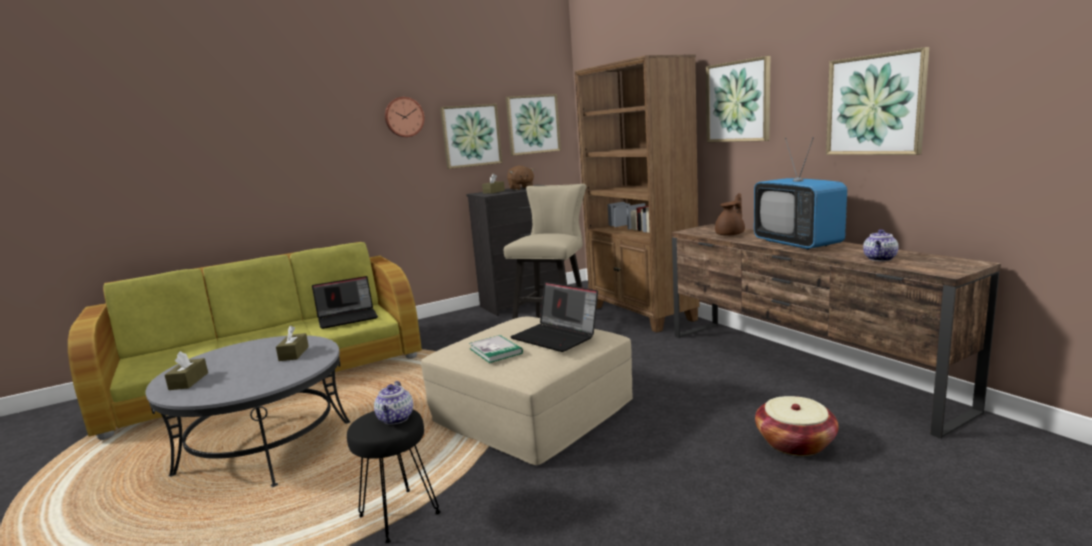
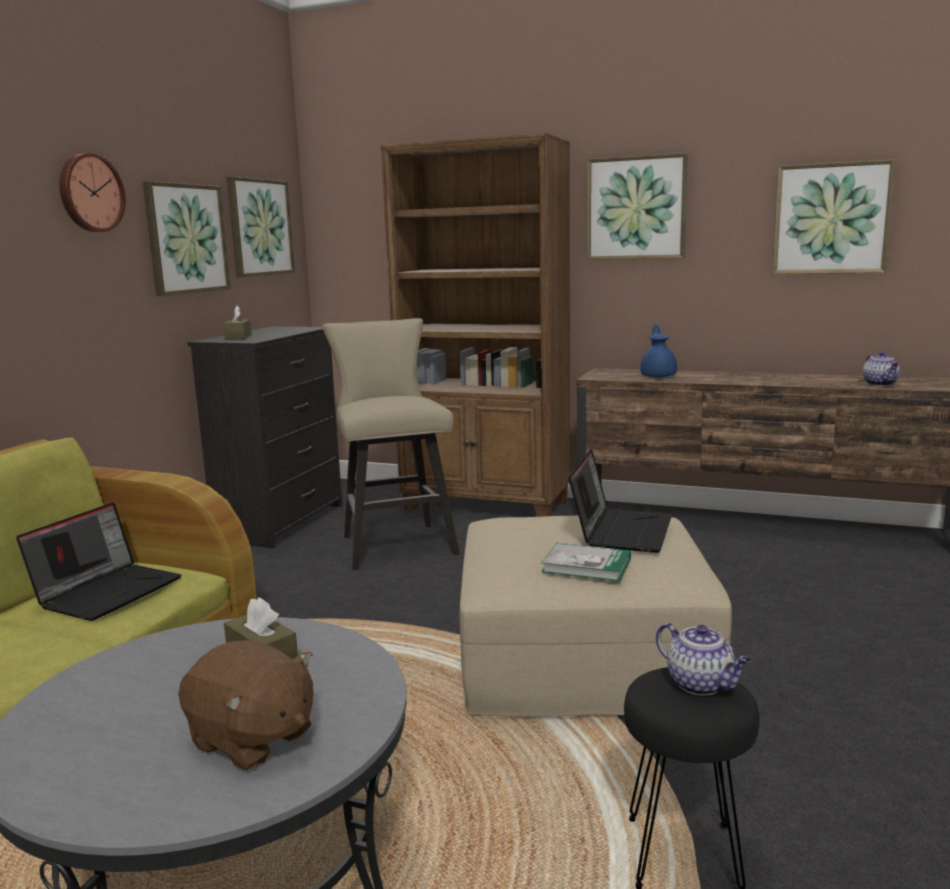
camera: 40 degrees left, 0 degrees up
brown tissue box [165,351,208,390] -> none
brown plush toy [507,166,535,190] -> brown plush toy moved to [178,640,314,771]
laptop [510,282,598,352] -> laptop turned 75 degrees counterclockwise [568,449,672,553]
brown teapot [715,193,745,236] -> blue teapot [640,324,678,378]
television [754,137,847,250] -> none
basket [755,396,839,456] -> none

